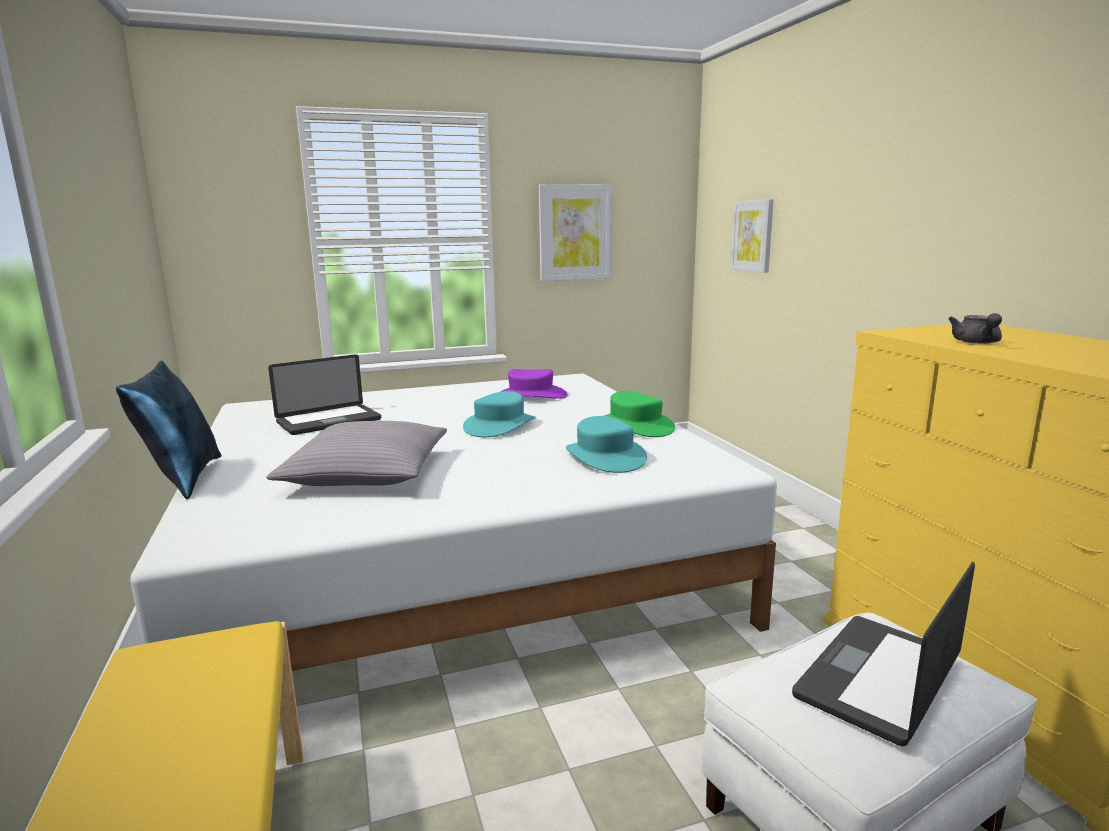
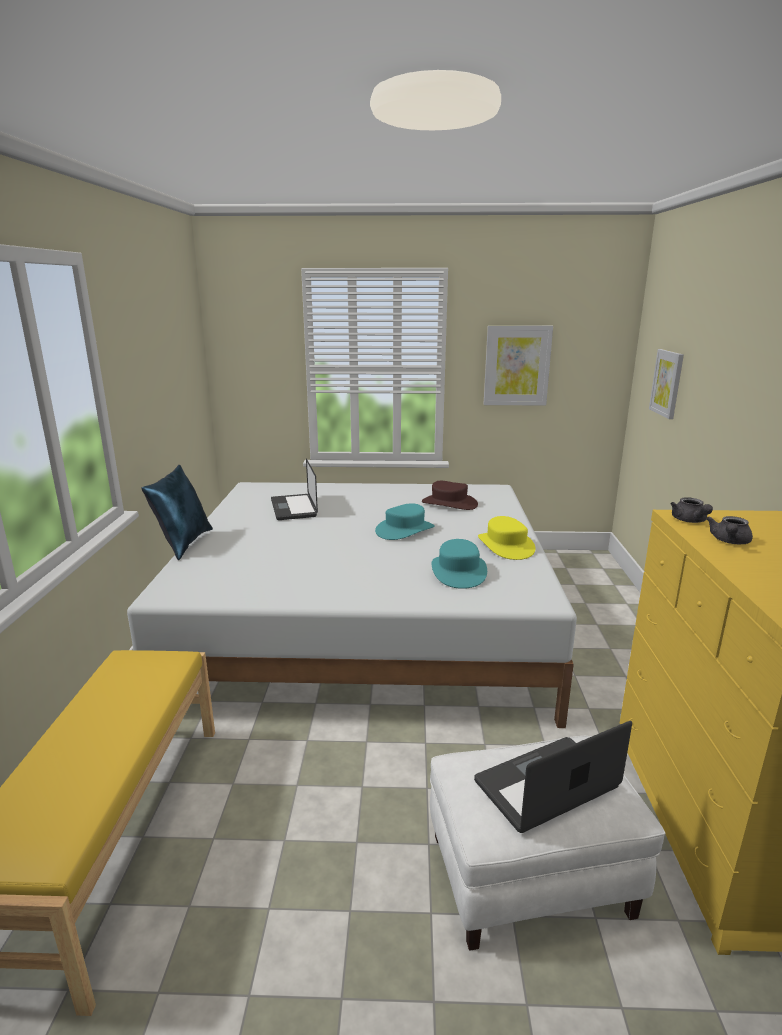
camera: 20 degrees right, 5 degrees up
grey pillow [266,421,447,486] -> none
laptop [268,354,381,435] -> laptop turned 90 degrees clockwise [271,459,318,520]
purple hat [500,369,567,399] -> brown hat [422,481,478,510]
green hat [604,391,675,437] -> yellow hat [478,516,535,560]
none -> grey teapot [670,497,713,523]

